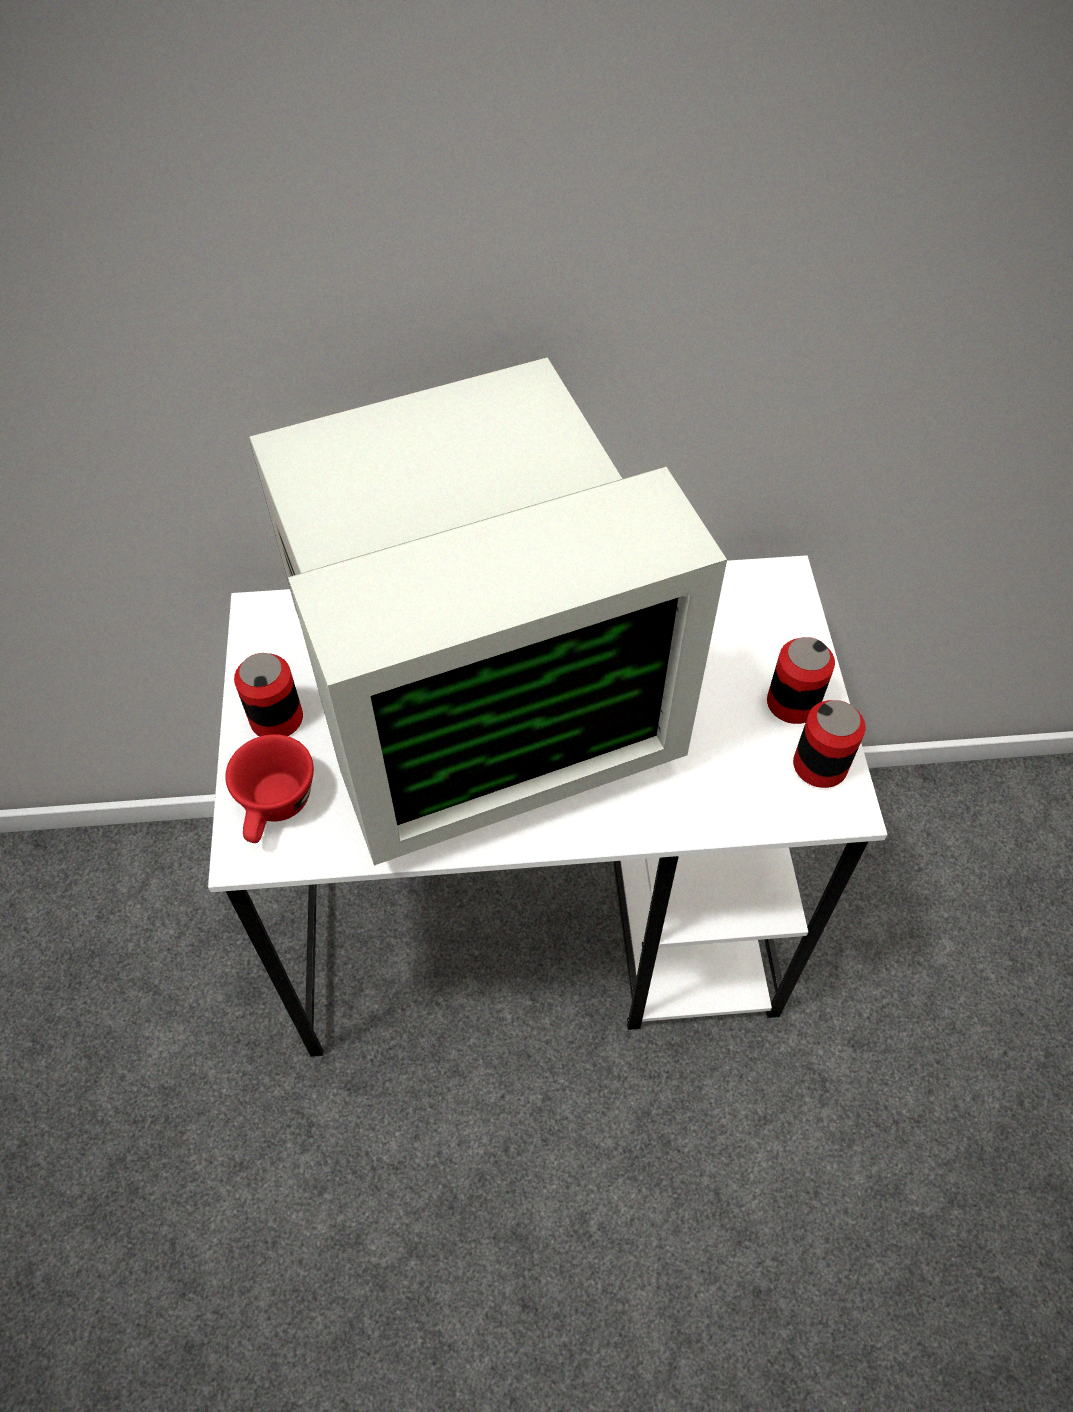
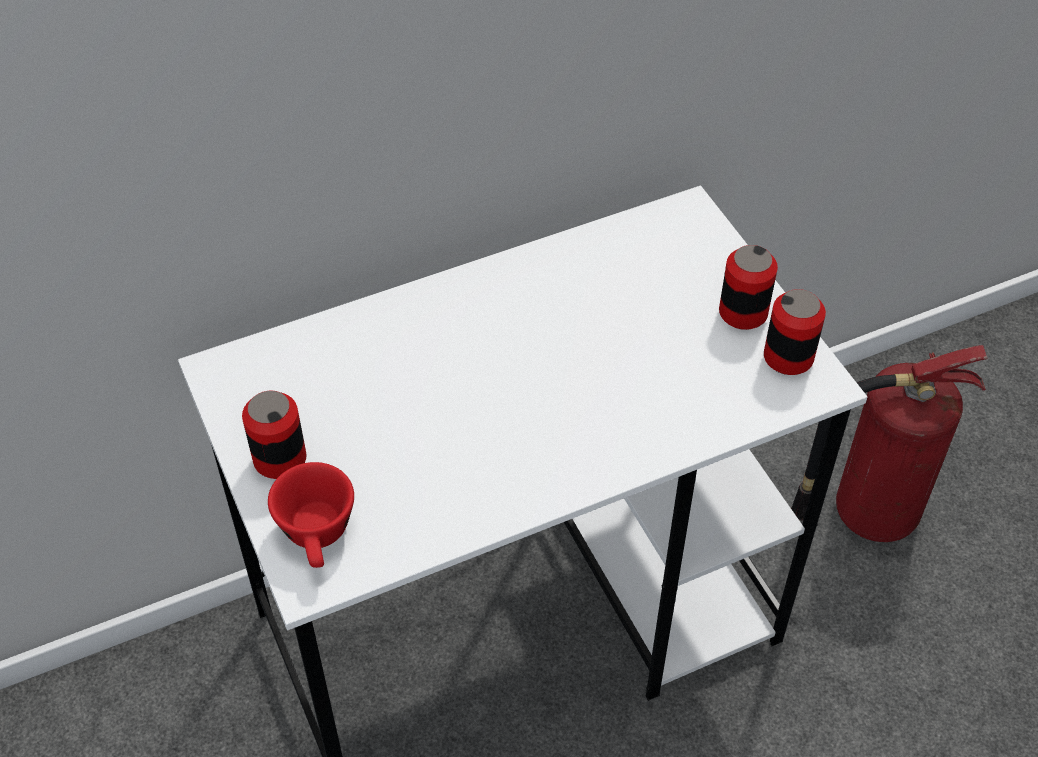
camera: 20 degrees left, 5 degrees down
monitor [249,357,727,866] -> none
none -> fire extinguisher [791,345,987,542]

